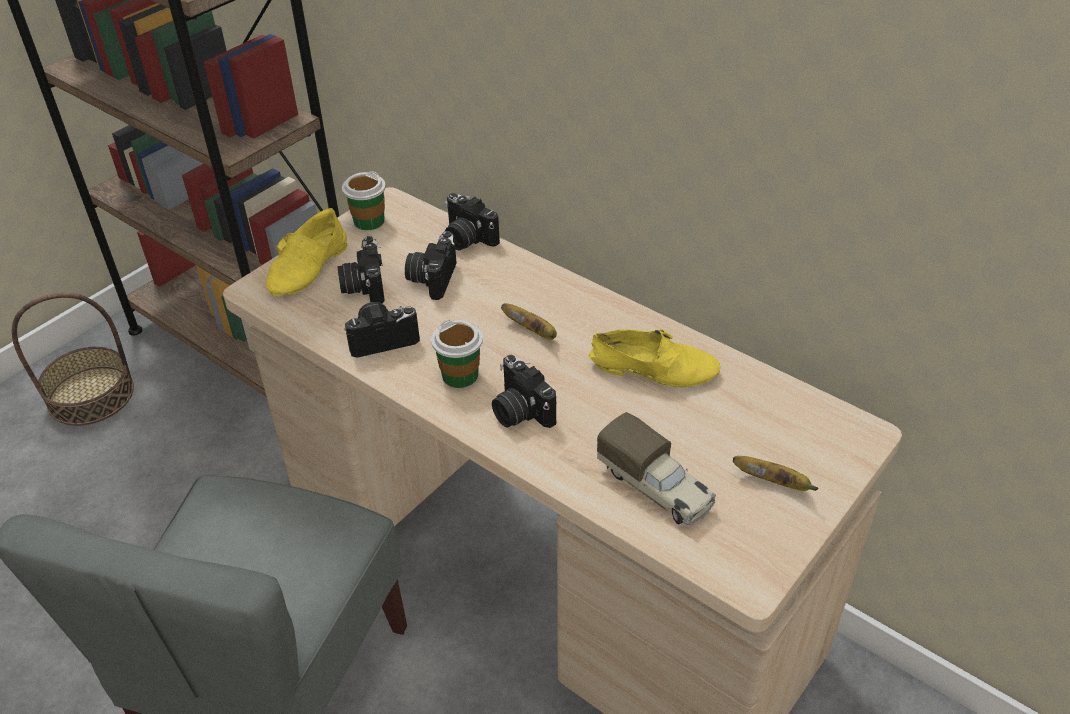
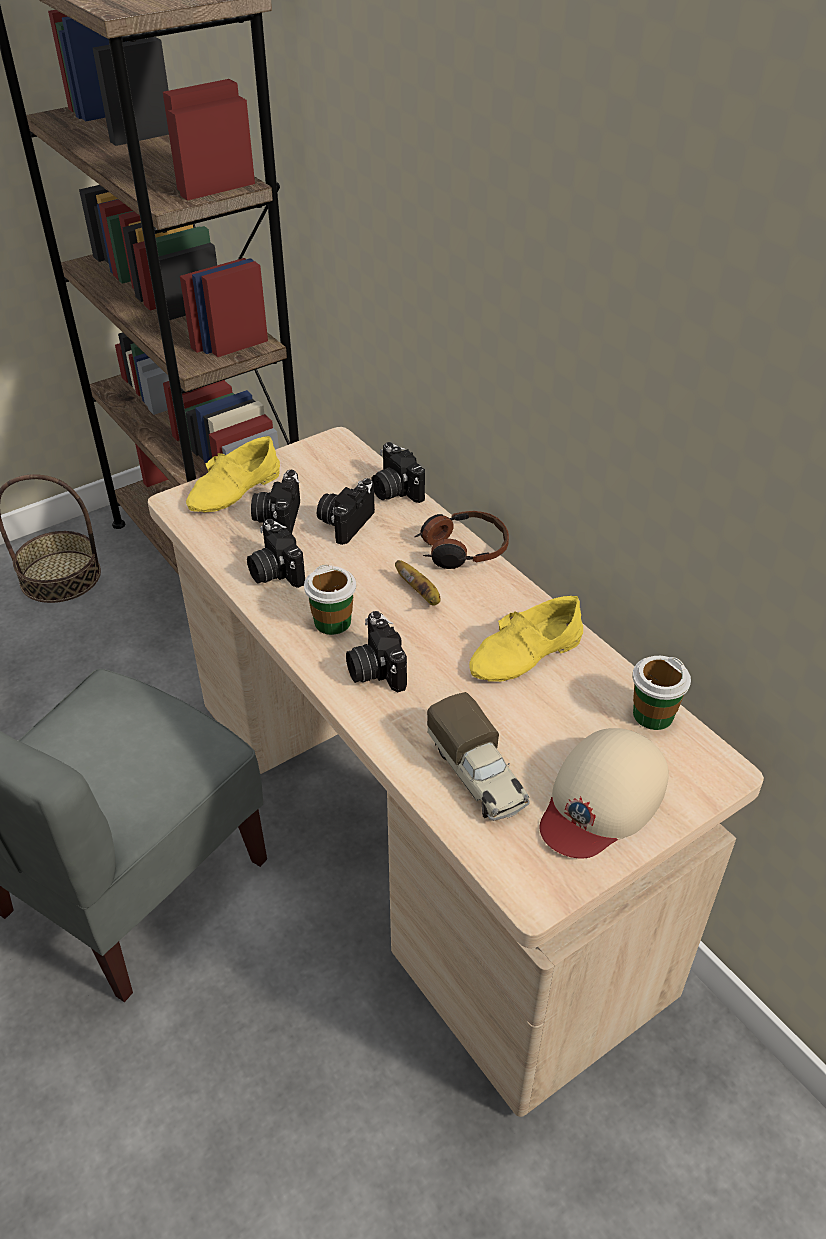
camera: 15 degrees right, 0 degrees up
cup [342,171,386,230] -> cup moved to [632,656,691,730]
camera [344,302,420,358] -> camera turned 120 degrees counterclockwise [247,519,305,588]
yellow shoe [589,329,721,388] -> yellow shoe turned 120 degrees clockwise [469,596,583,682]
banana [733,456,818,491] -> beige cap [540,728,669,859]
none -> headphones [414,511,509,569]

